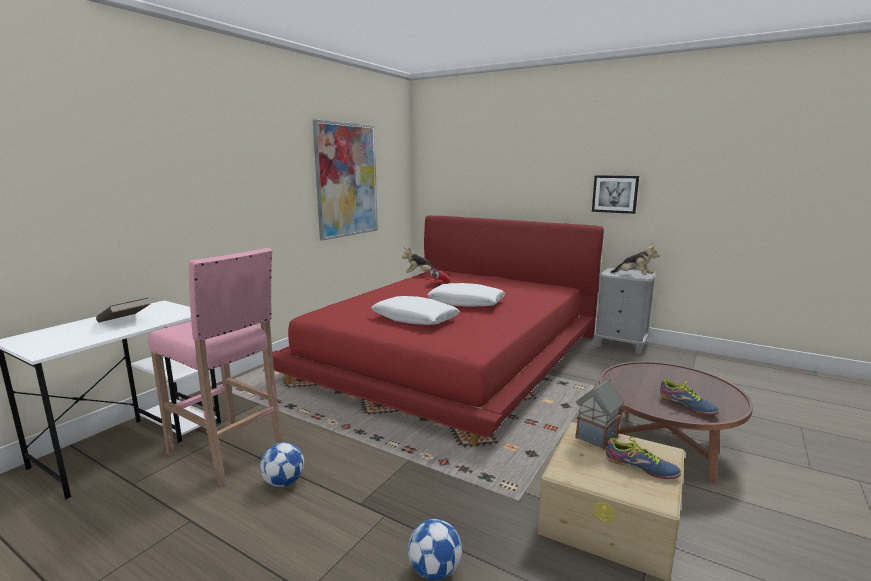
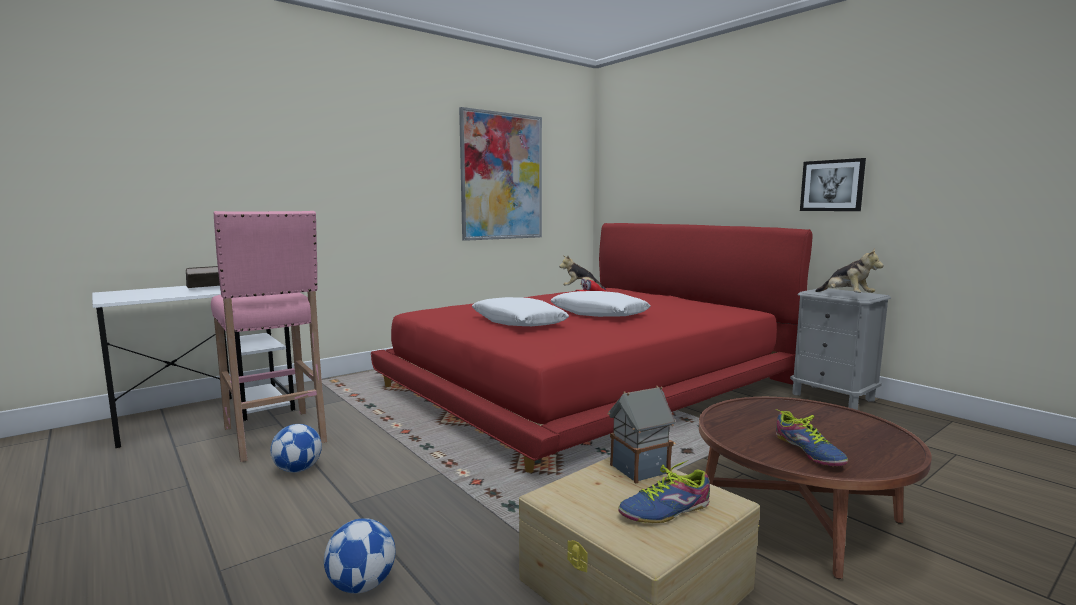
camera: 20 degrees right, 5 degrees down
shoe [606,436,681,479] -> shoe turned 105 degrees clockwise [618,460,710,523]

